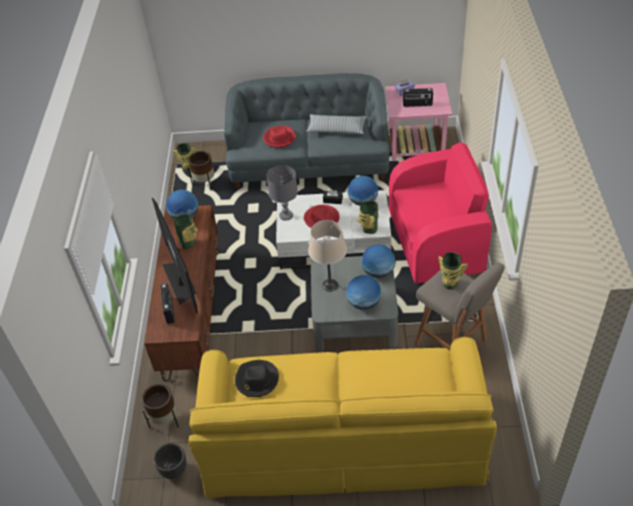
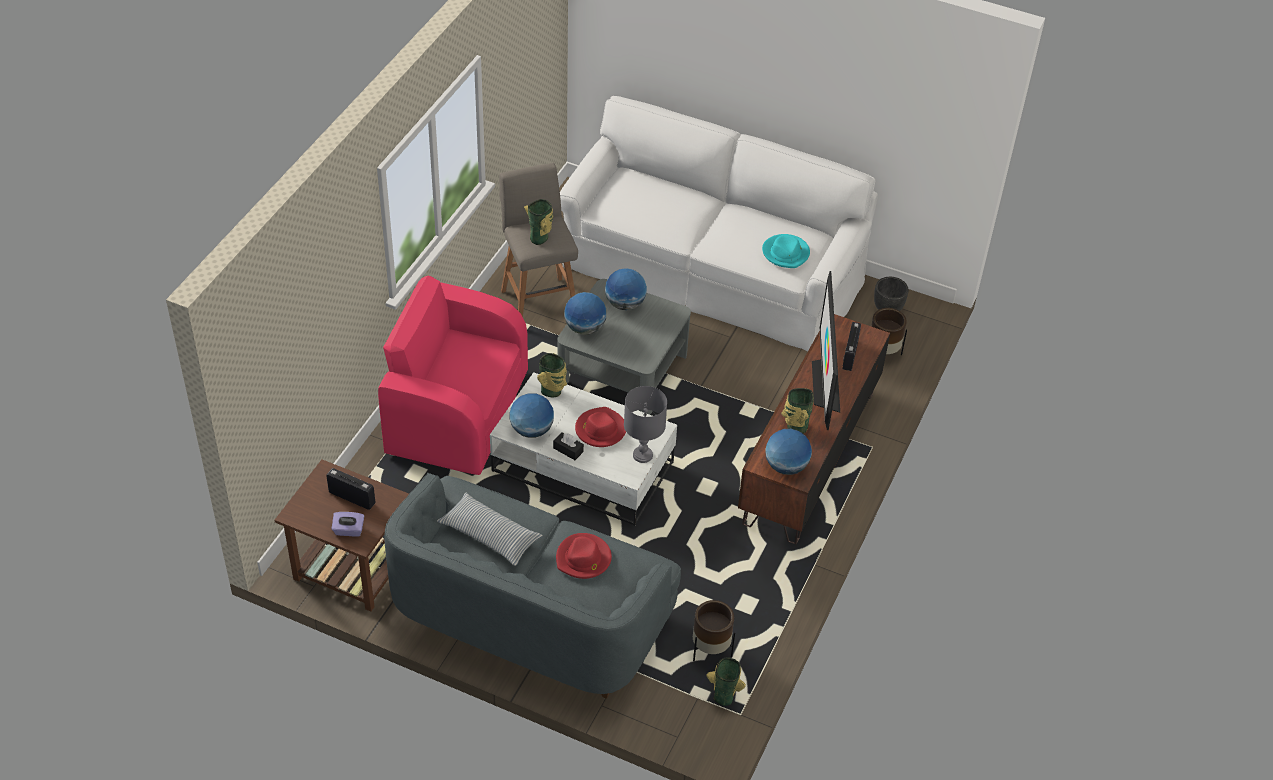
camera: 160 degrees left, 0 degrees up
yellow sofa [188,337,497,498] -> white sofa [560,96,878,352]
black hat [235,360,279,397] -> turquoise hat [762,234,810,268]
beige table lamp [308,220,347,292] -> none
pink side table [385,83,452,161] -> brown side table [274,460,409,611]

